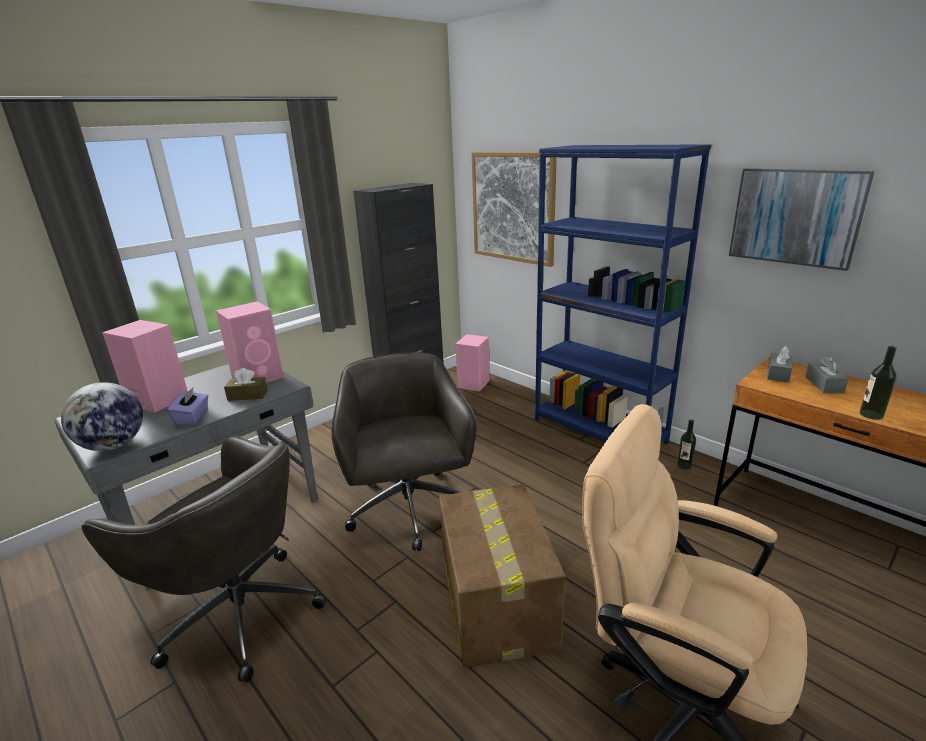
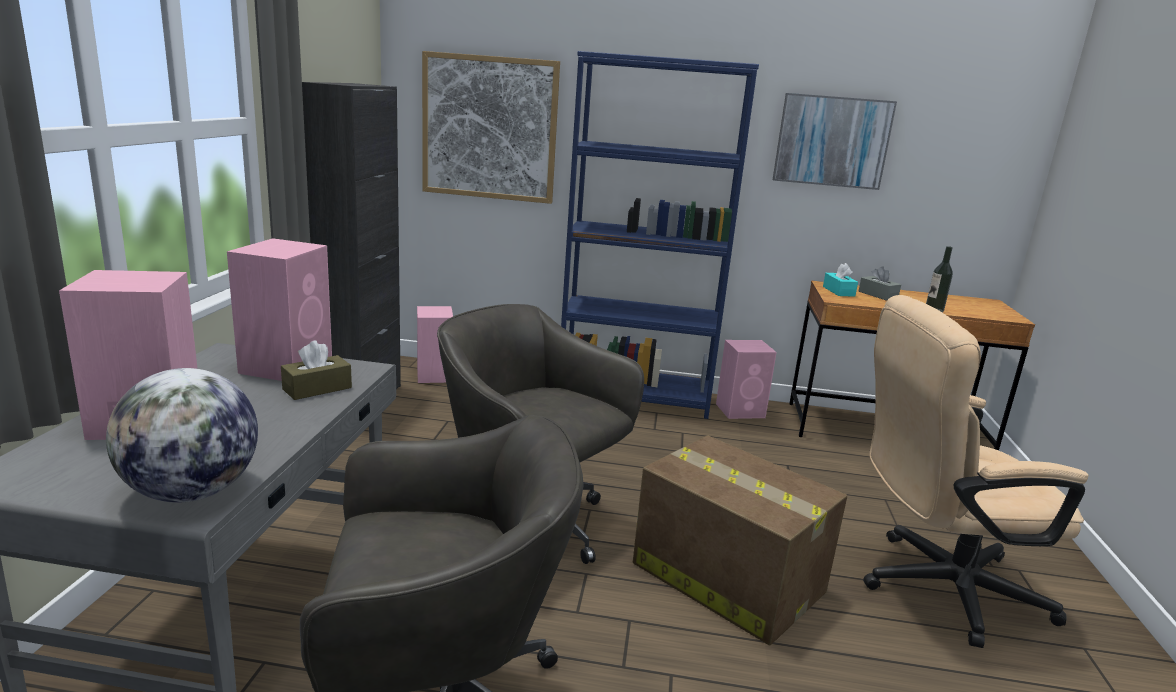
camera: 40 degrees left, 5 degrees down
purple tissue box [167,388,208,426] -> none
bottle [677,420,696,470] -> pink speaker [716,340,777,419]
grey tissue box [767,346,792,383] -> turquoise tissue box [823,263,858,297]

